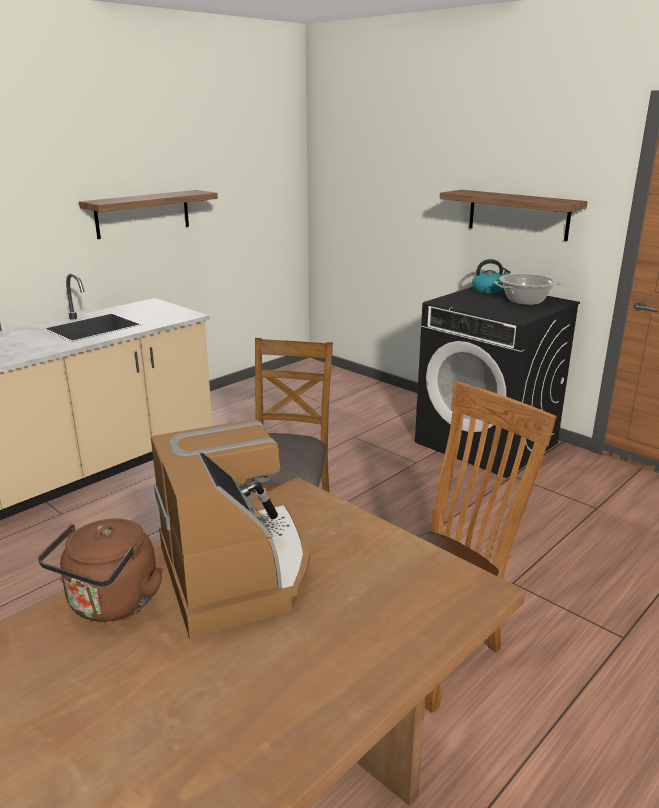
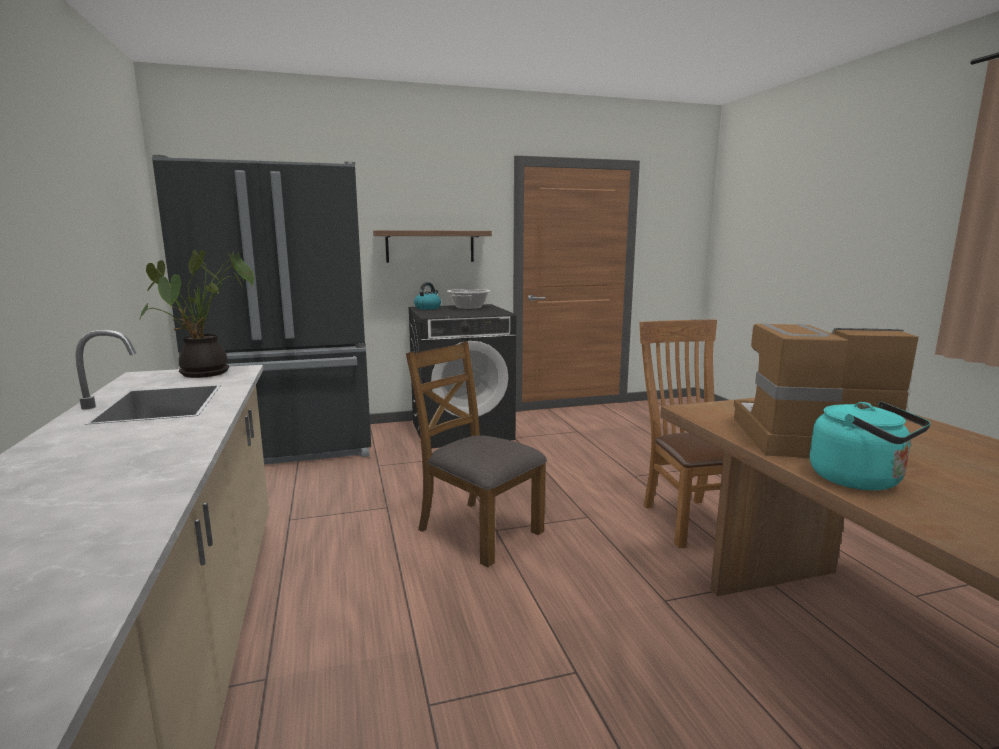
camera: 60 degrees left, 10 degrees down
brown kettle [38,518,163,622] -> turquoise kettle [810,401,931,491]
shelf [79,190,218,239] -> none
none -> potted plant [140,250,254,378]
none -> black fridge [152,155,371,465]

